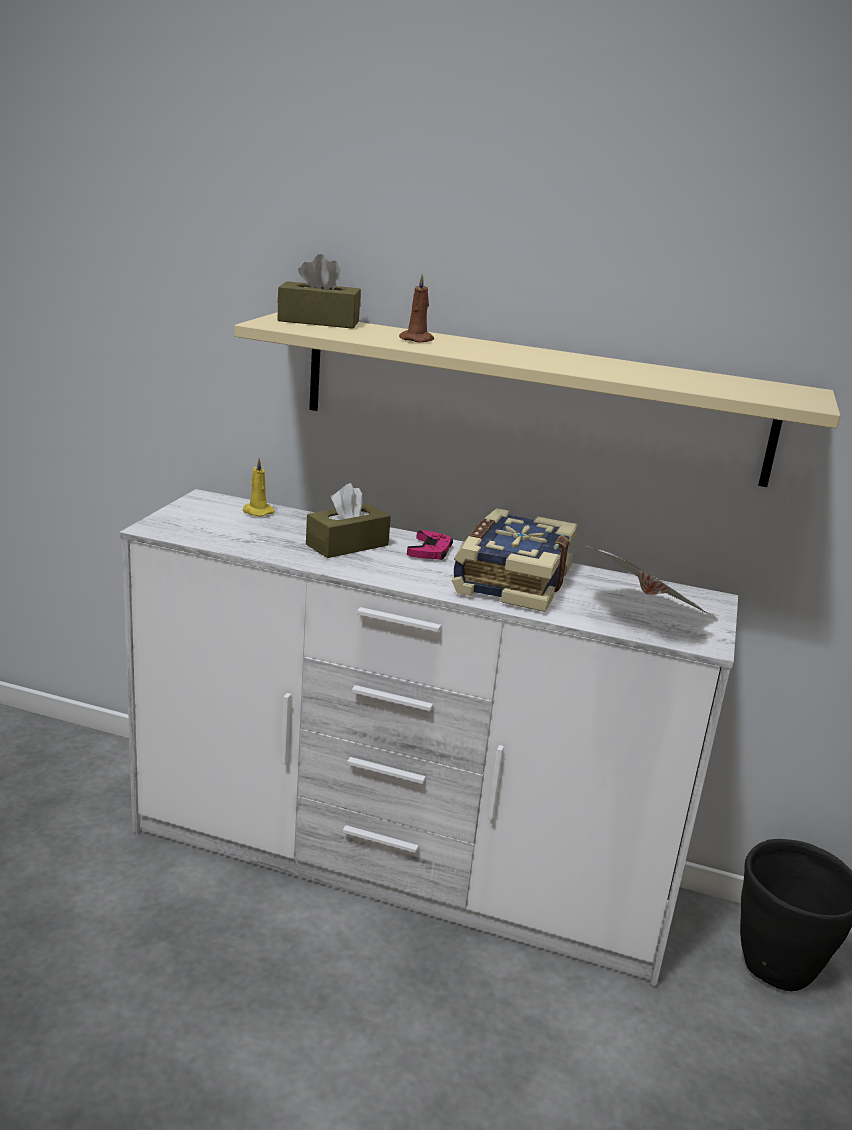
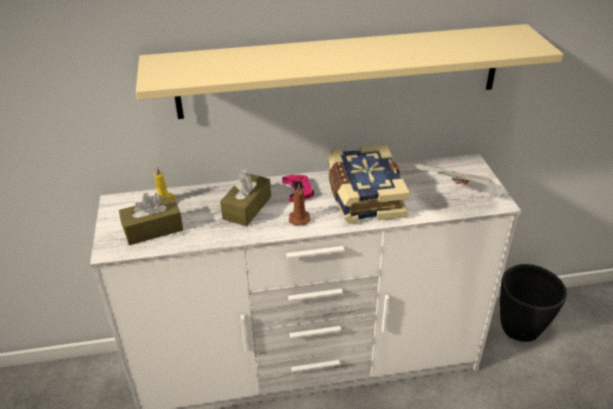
camera: 25 degrees left, 15 degrees up
brown tissue box [277,254,361,329] -> brown tissue box moved to [119,193,183,245]
brown candle [399,273,434,343] -> brown candle moved to [289,184,311,225]

